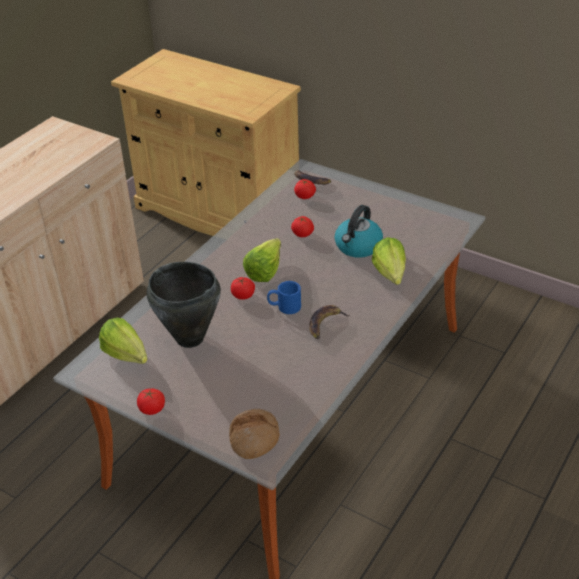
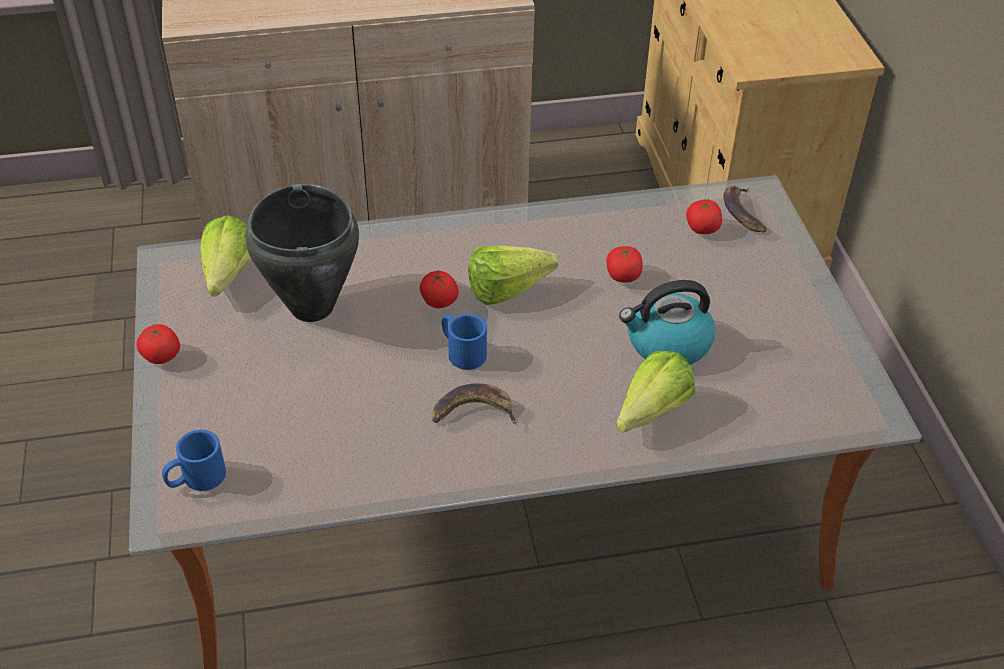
camera: 45 degrees right, 5 degrees up
bread [229,408,280,459] -> blue mug [162,430,226,491]

